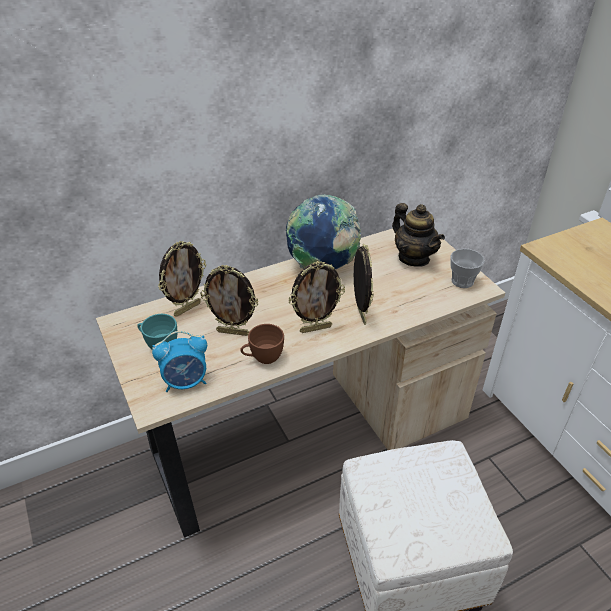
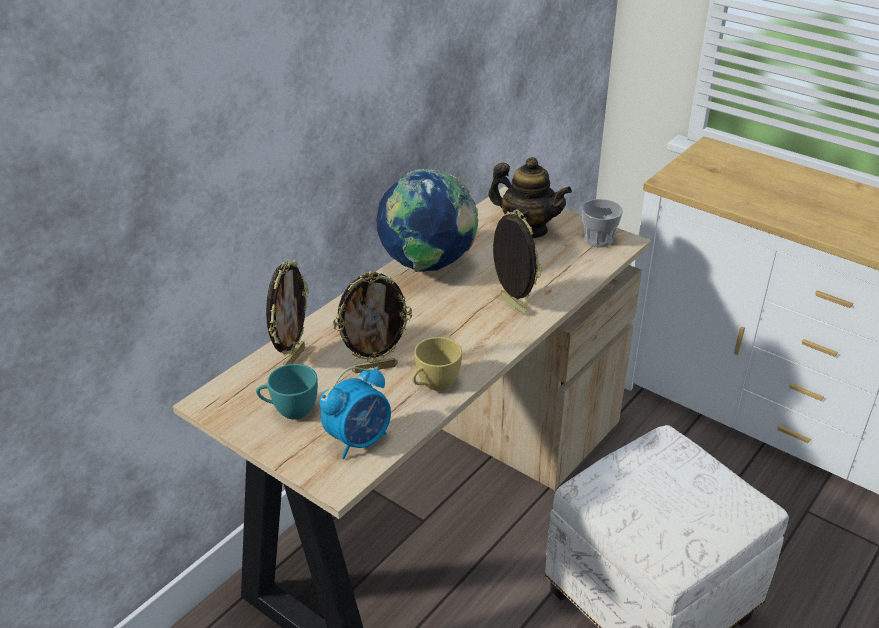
camera: 25 degrees left, 5 degrees down
brown cup [240,324,284,364] -> yellow cup [412,337,462,391]
picture frame [288,261,345,333] -> none

